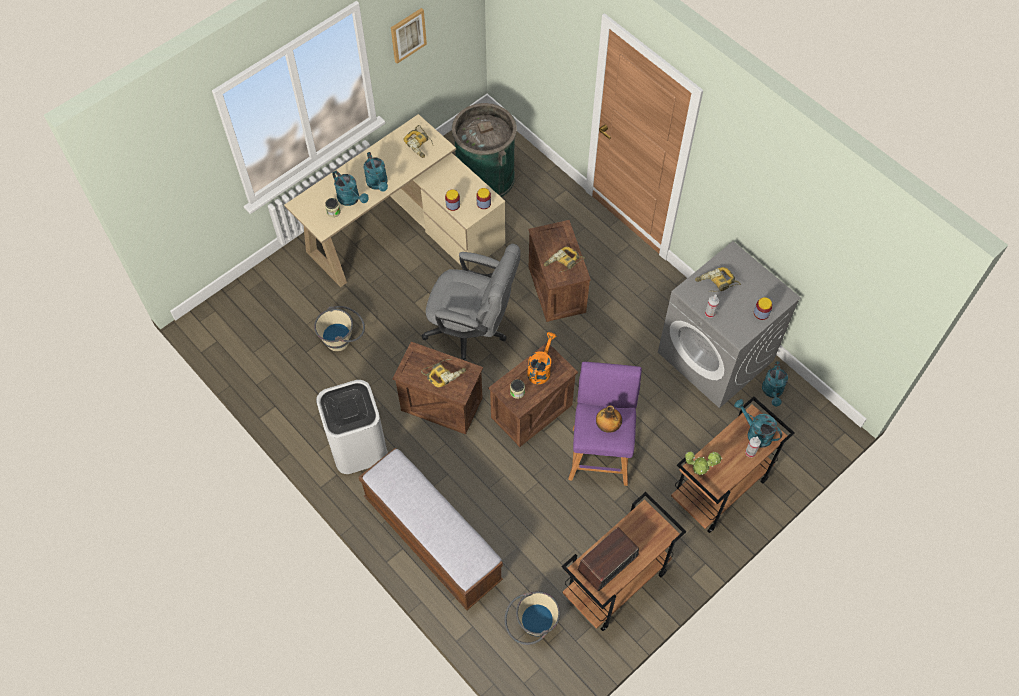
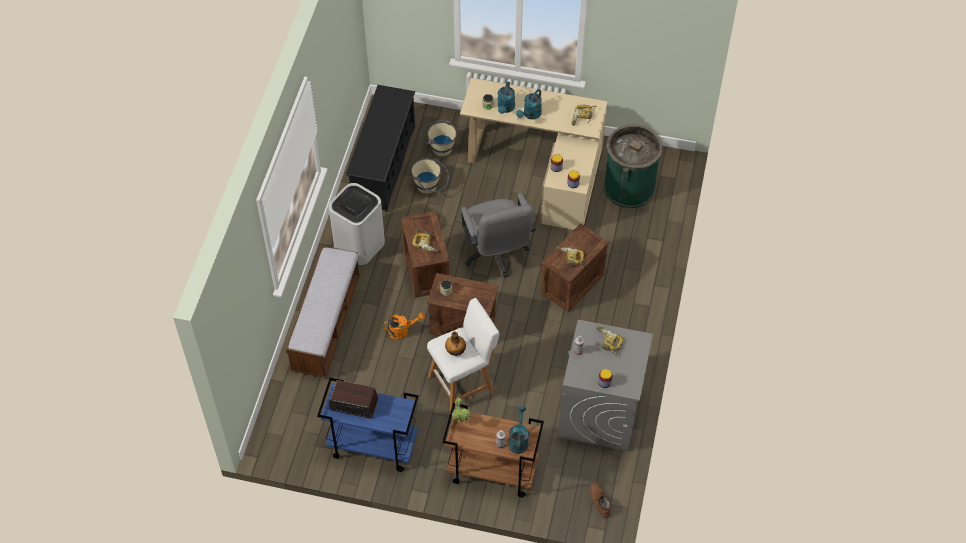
camera: 55 degrees right, 5 degrees down
picture [391,8,427,64] -> none
beige bucket [504,591,560,645] -> beige bucket moved to [419,120,457,157]
orange watering can [527,332,556,384] -> orange watering can moved to [383,312,425,340]
brown cart [562,492,687,631] -> blue cart [317,378,419,472]
purple stool [568,362,642,486] -> white stool [427,298,499,412]
turquoise watering can [762,361,788,406] -> none
none -> black shoe rack [346,85,415,212]
none -> brown boot [590,481,611,518]

